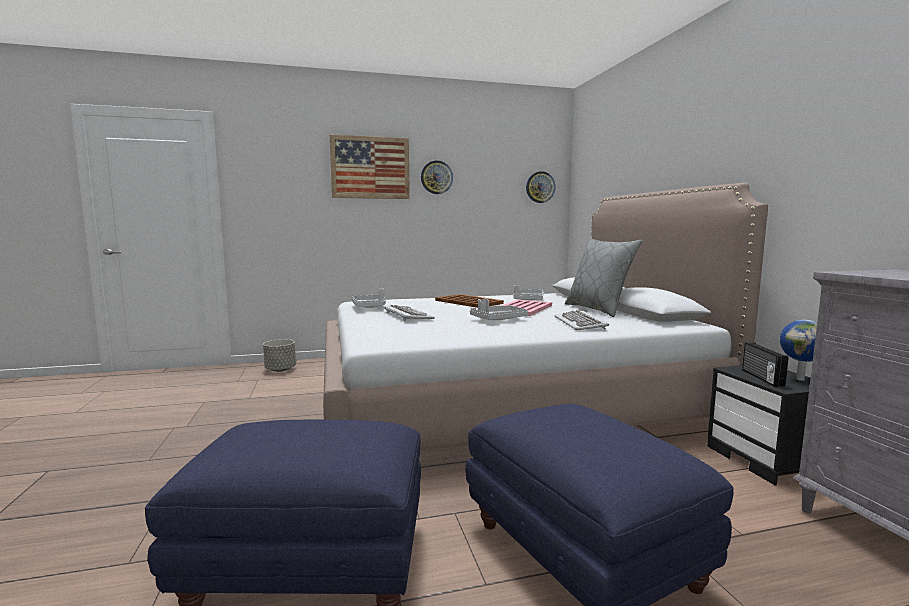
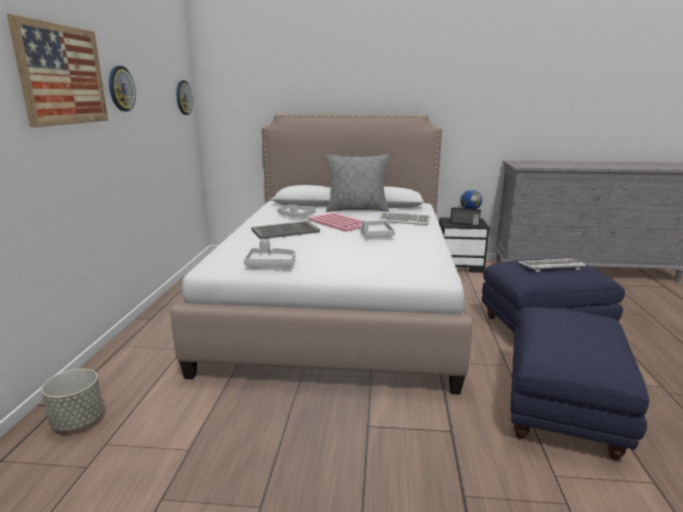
camera: 70 degrees left, 10 degrees up
keyboard [384,305,435,321] -> keyboard moved to [518,259,586,272]
brown tray [435,294,504,308] -> grey tray [251,221,320,239]

